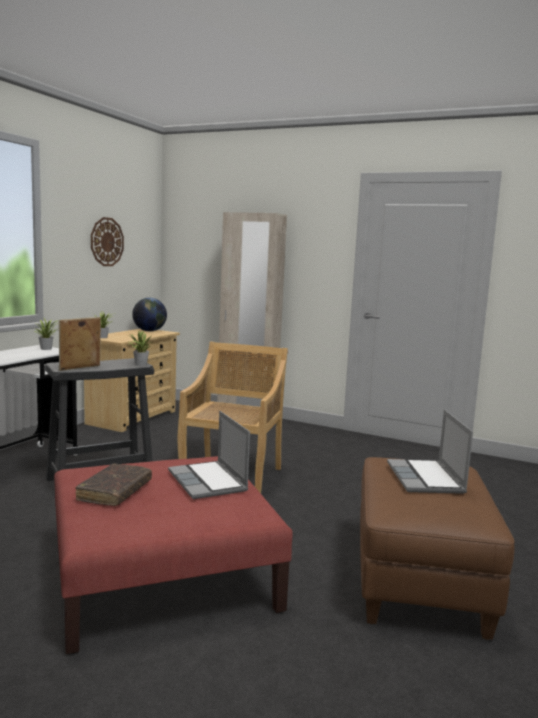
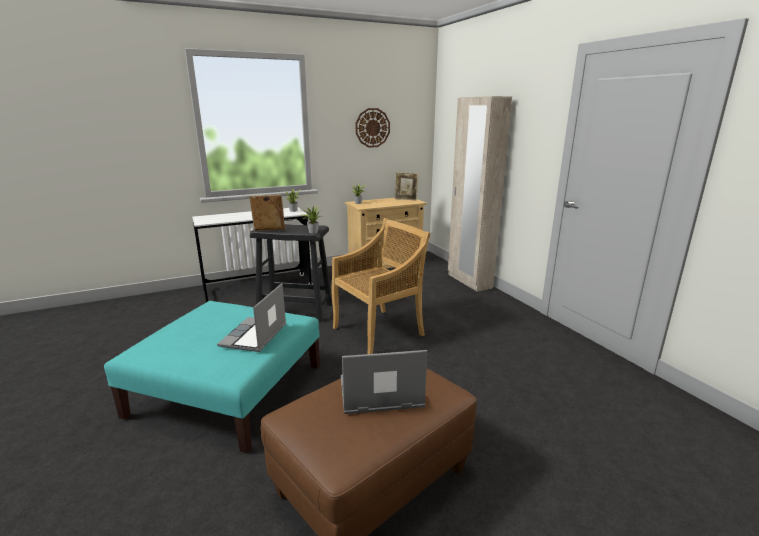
camera: 40 degrees right, 10 degrees up
red ottoman [54,456,293,654] -> turquoise ottoman [104,301,320,453]
brown book [75,463,152,506] -> none
globe [132,298,167,331] -> picture frame [395,172,418,201]
laptop [387,409,473,494] -> laptop turned 45 degrees clockwise [341,350,427,414]

